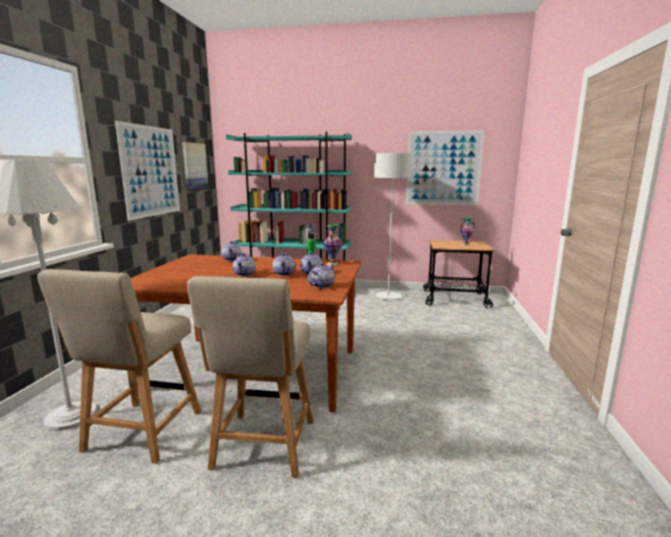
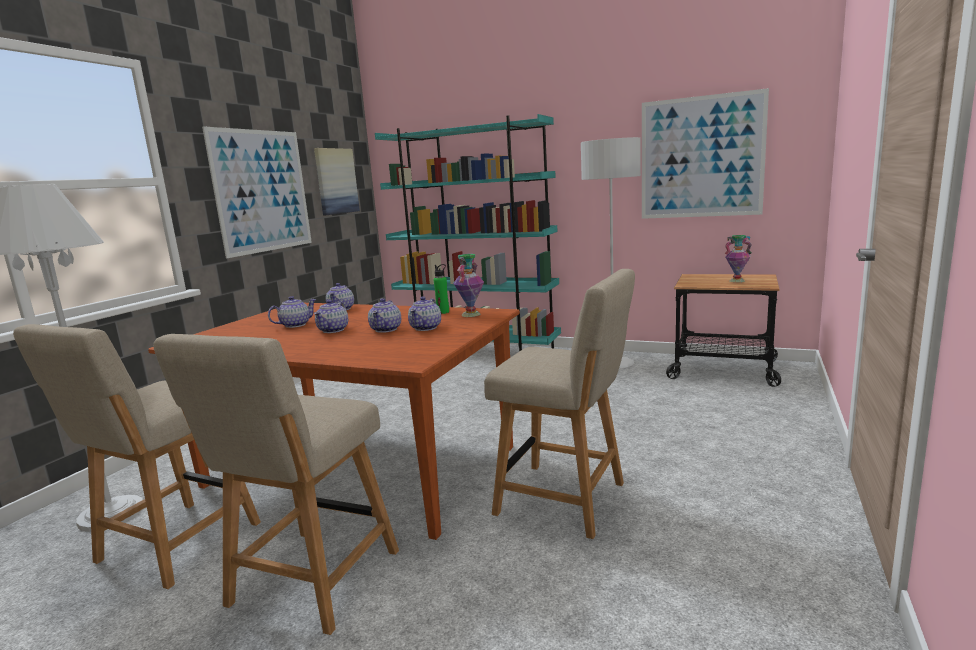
camera: 15 degrees right, 0 degrees up
teapot [308,262,335,288] -> teapot moved to [268,296,317,328]
none -> beige chair [484,269,635,539]

